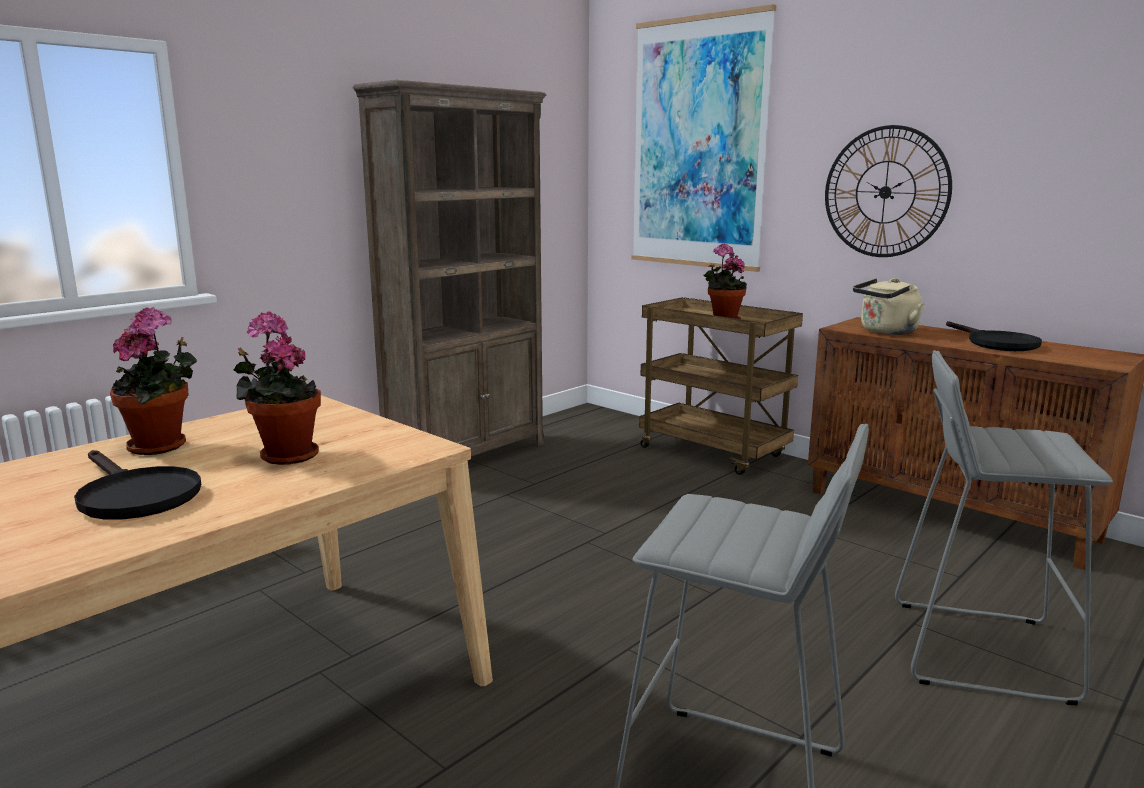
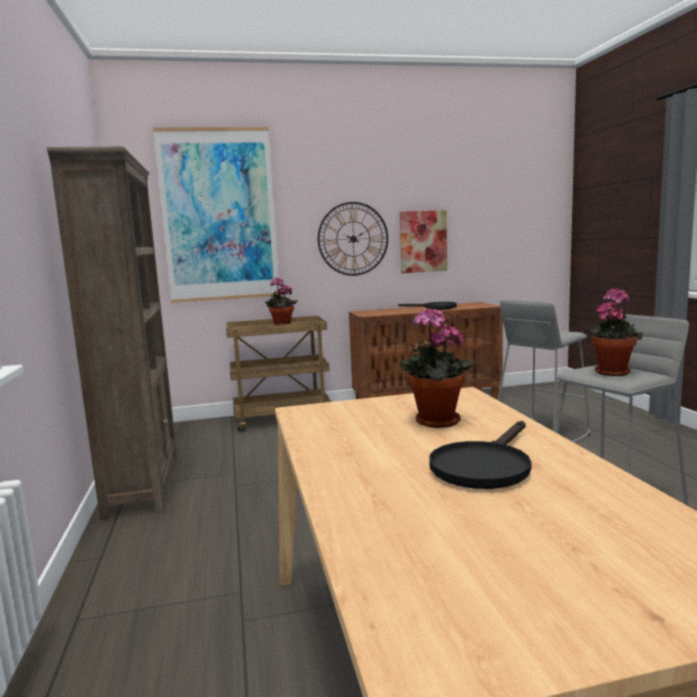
camera: 55 degrees left, 5 degrees down
black frying pan [74,450,201,519] -> black frying pan turned 135 degrees clockwise [429,421,531,489]
potted plant [110,307,197,455] -> potted plant moved to [587,288,643,376]
beige kettle [853,278,925,335] -> none
none -> picture [400,210,447,273]

